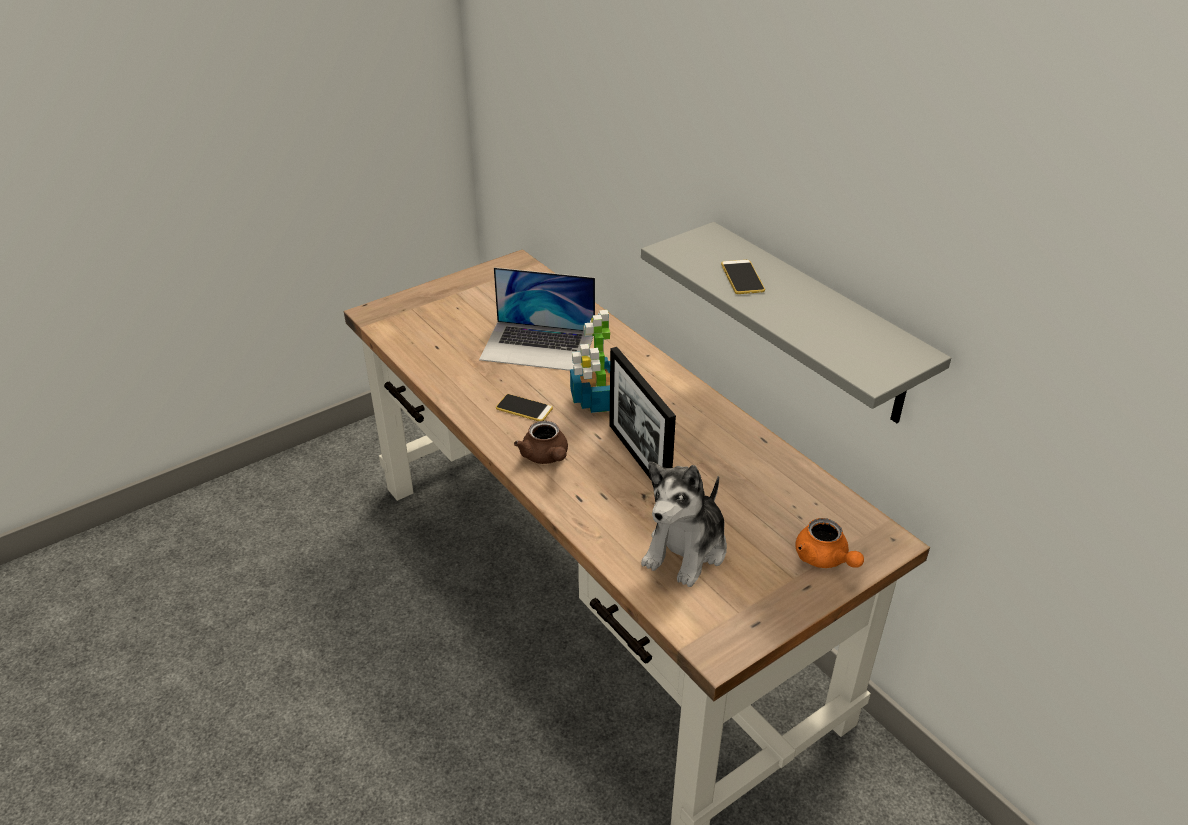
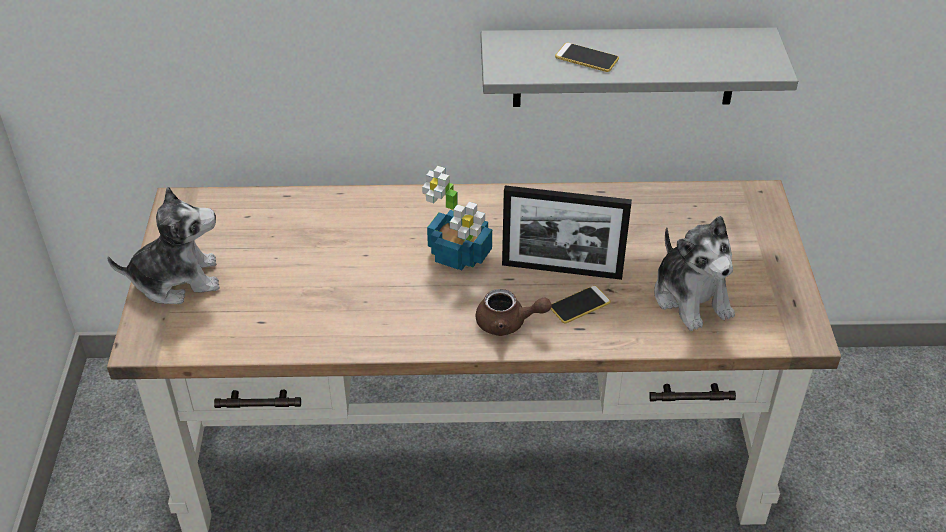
camera: 55 degrees left, 5 degrees up
laptop [479,267,595,371] -> none
phone [496,394,553,421] -> phone moved to [551,285,611,323]
orange teapot [795,518,864,568] -> none
none -> plush toy [107,187,220,304]

